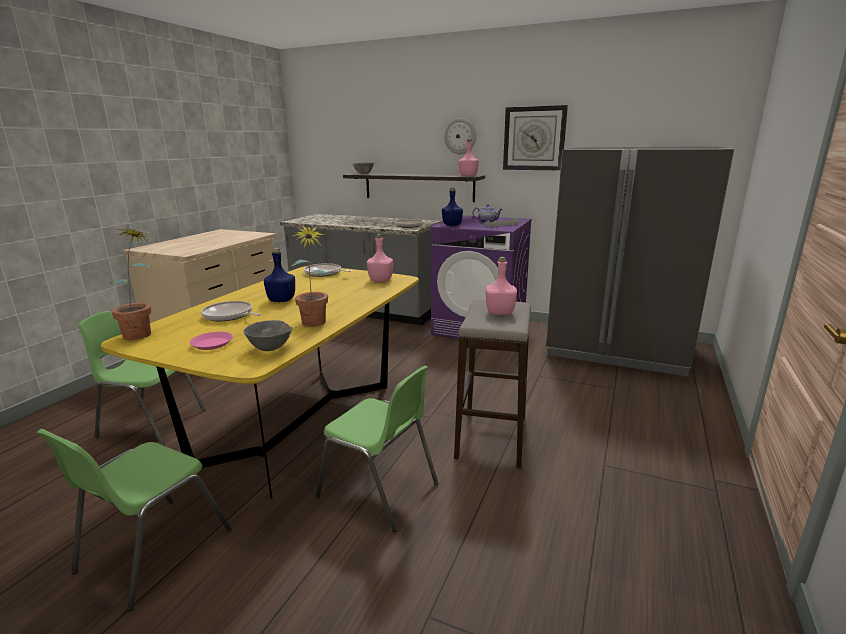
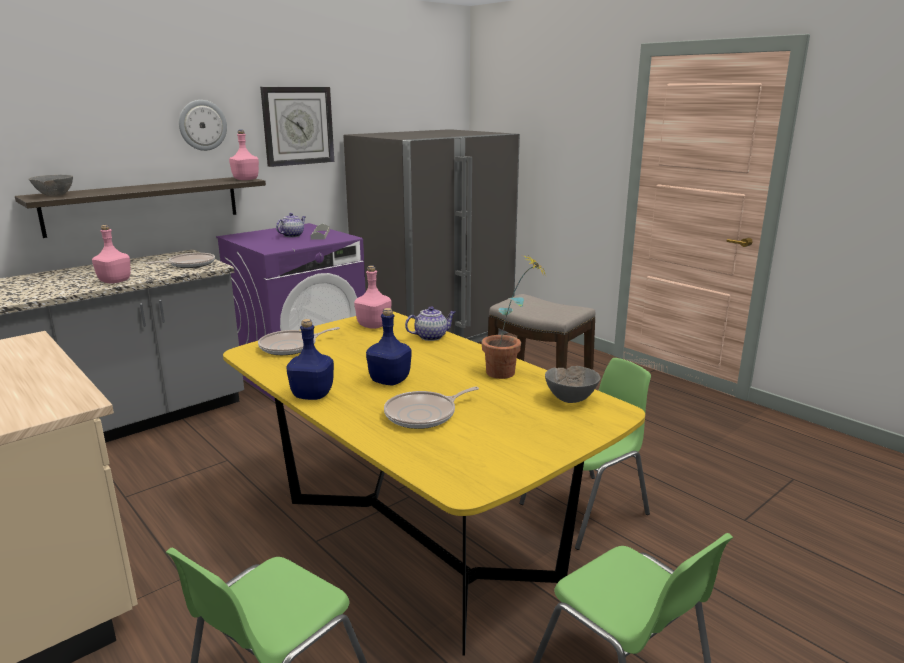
camera: 65 degrees left, 0 degrees up
potted plant [110,228,151,340] -> none
pink plate [190,332,233,350] -> none
blue bottle [442,188,463,226] -> blue bottle moved to [287,319,334,400]
pink bottle [486,257,517,315] -> pink bottle moved to [92,225,131,283]
none -> teapot [405,306,456,341]

